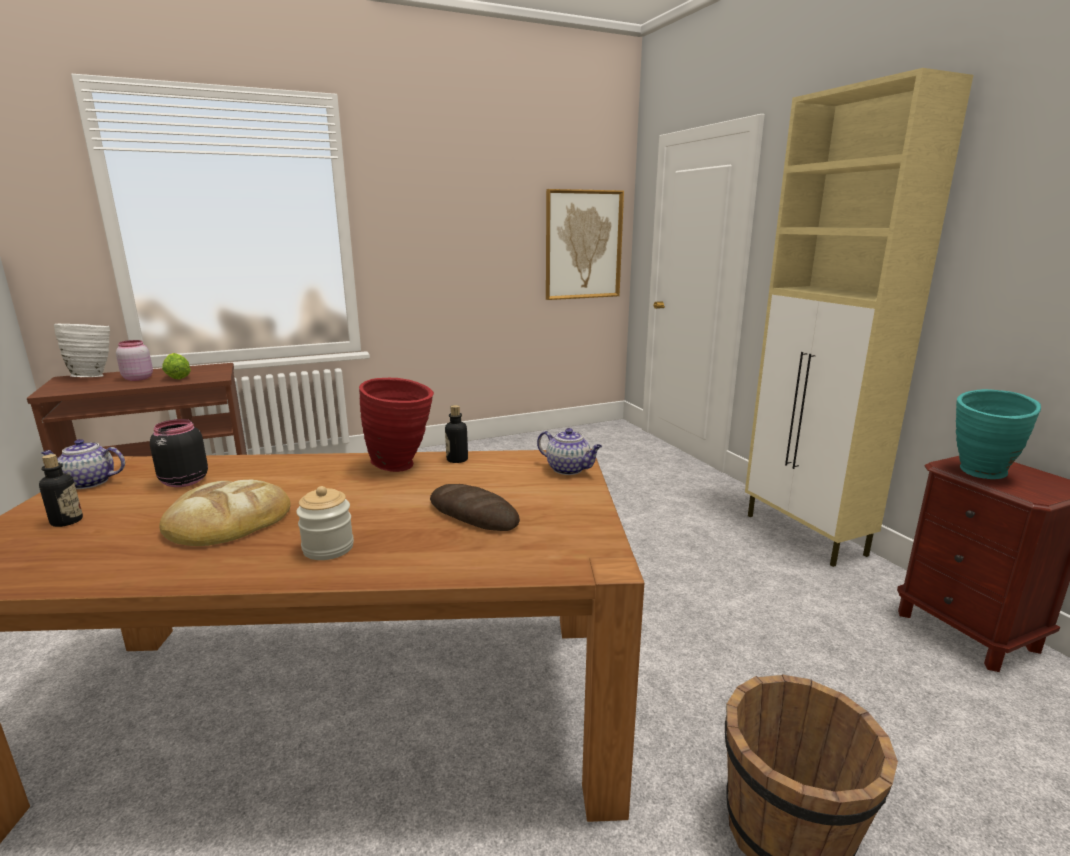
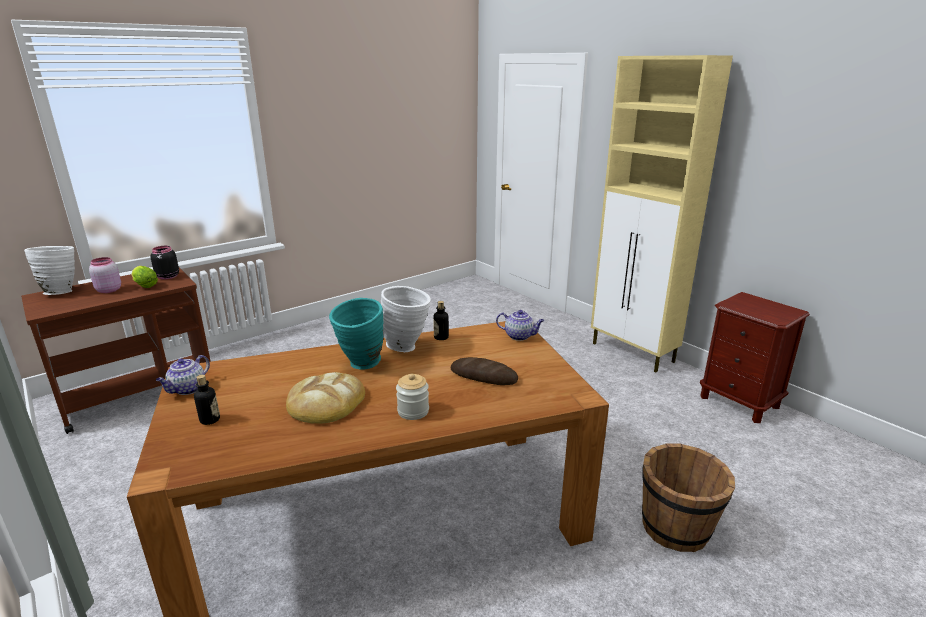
camera: 15 degrees left, 5 degrees up
teapot [41,439,125,489] -> teapot turned 45 degrees counterclockwise [156,355,210,395]
black jar [150,419,208,487] -> black jar moved to [150,246,179,280]
red vase [359,378,434,472] -> white vase [381,286,431,352]
picture [546,189,624,300] -> none
turquoise vase [956,389,1041,479] -> turquoise vase moved to [329,298,383,370]

